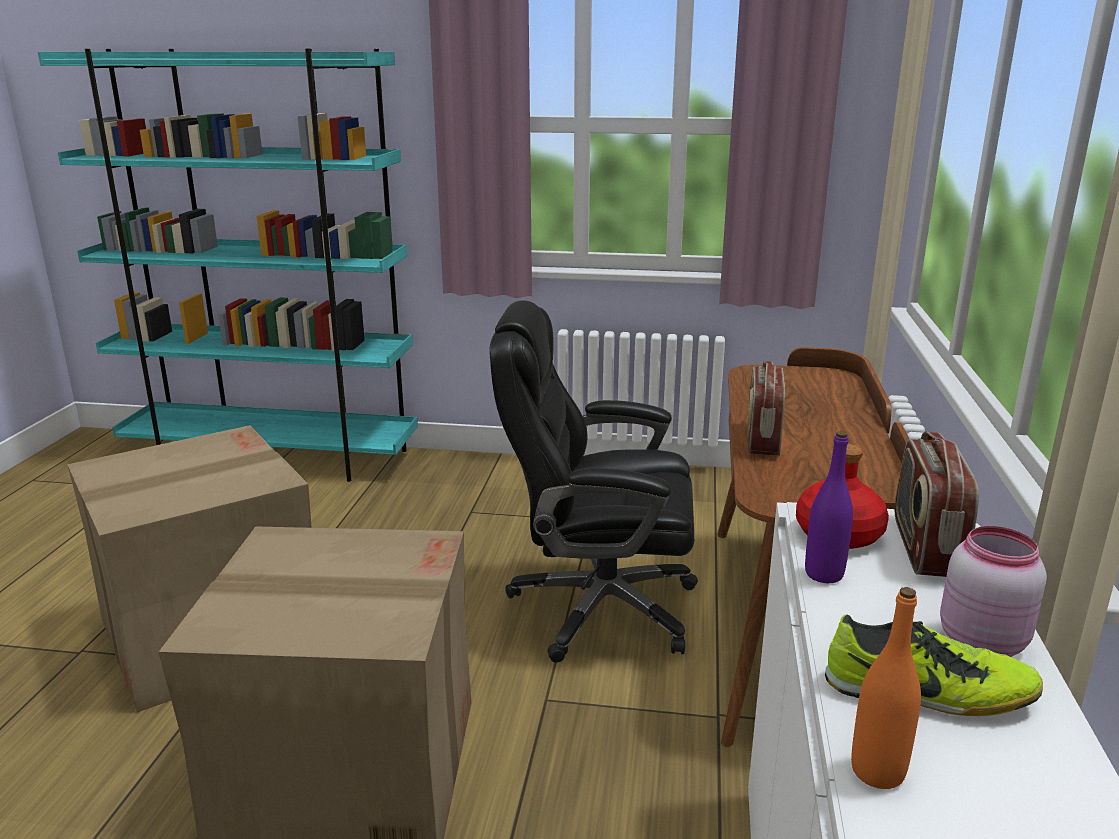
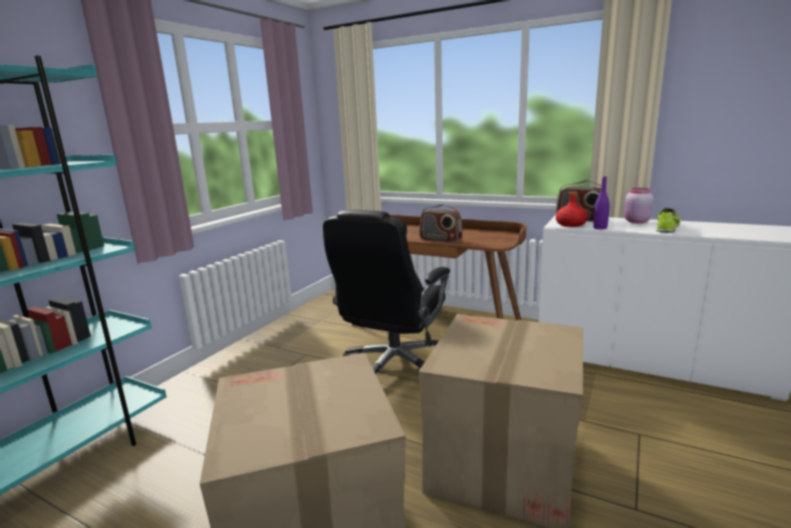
camera: 70 degrees left, 5 degrees down
orange bottle [851,587,921,789] -> none

